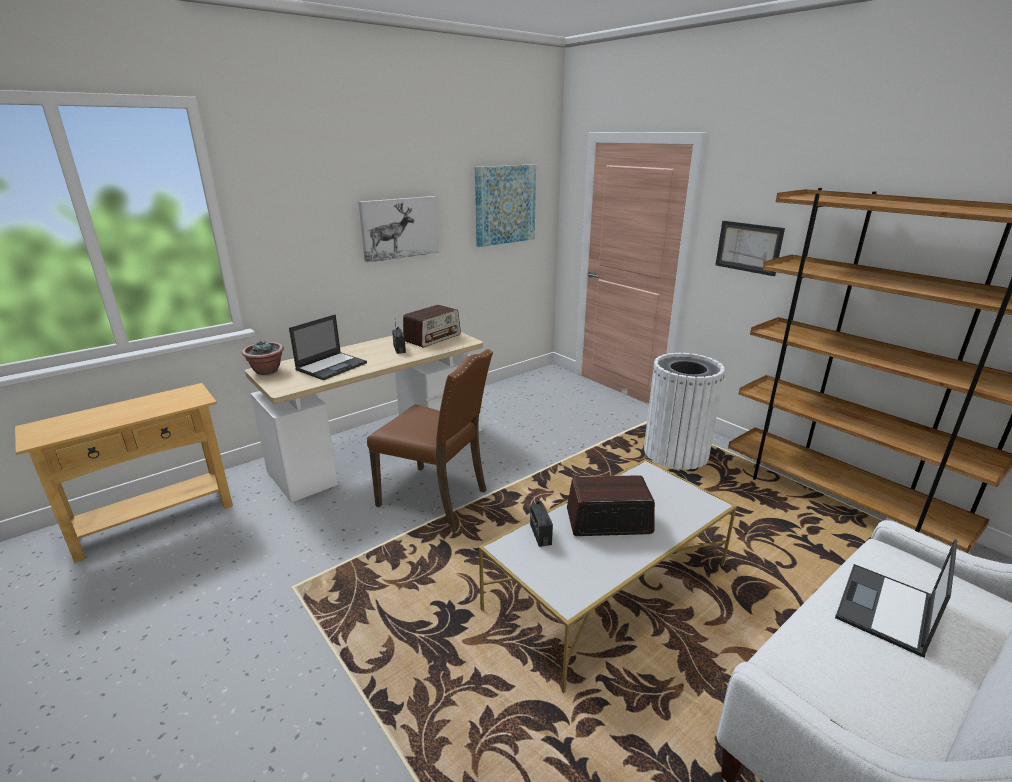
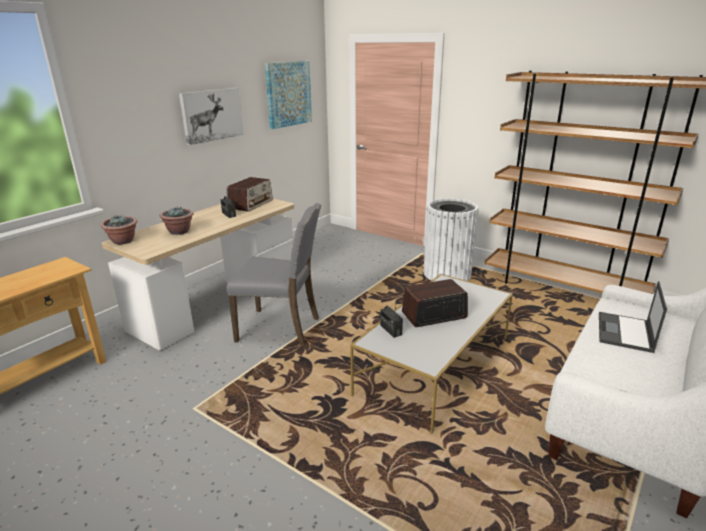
camera: 15 degrees left, 0 degrees up
laptop [289,314,367,380] -> potted plant [160,206,194,235]
brown chair [367,349,493,526] -> grey chair [226,203,321,346]
picture [715,221,785,276] -> none

